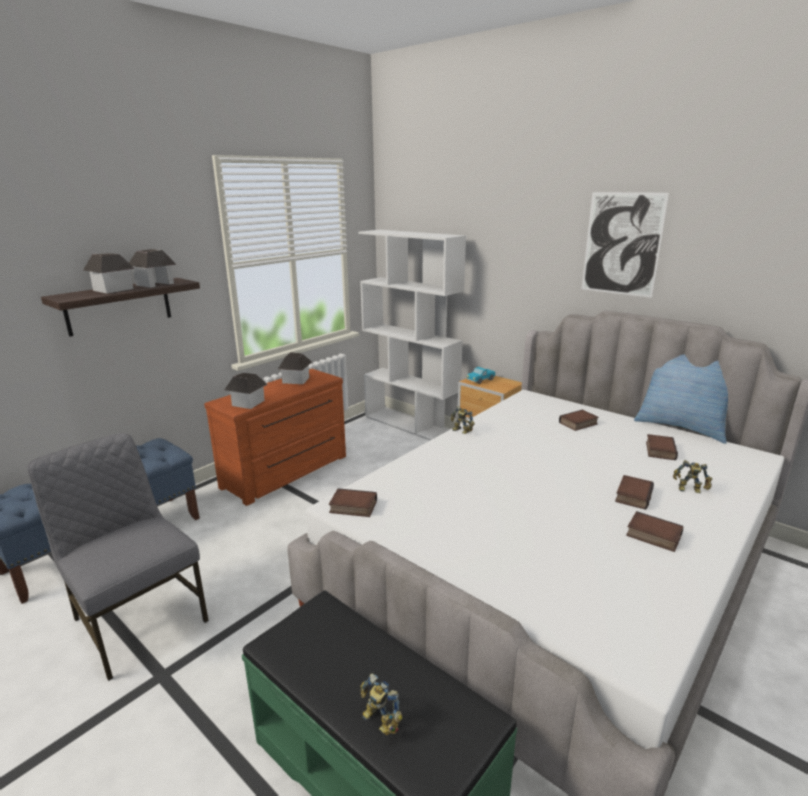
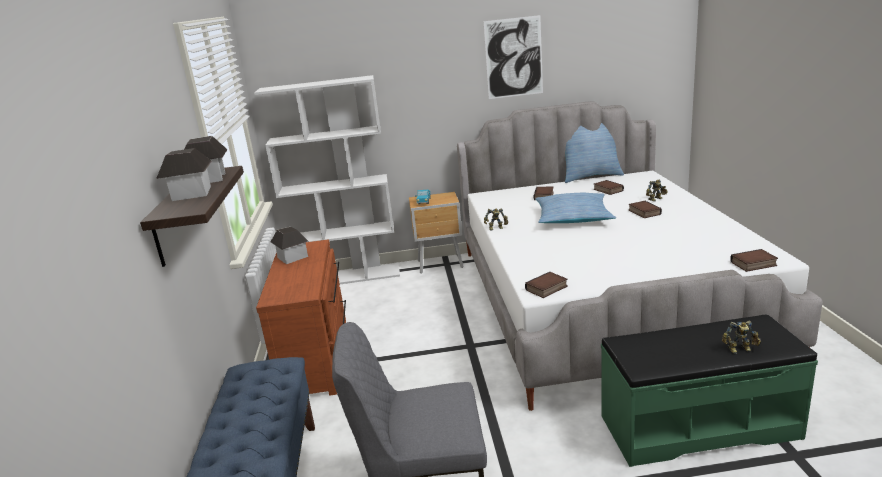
camera: 45 degrees left, 0 degrees up
toy house [225,373,268,409] -> none
book [626,511,683,552] -> book moved to [730,249,778,272]
none -> pillow [535,193,616,223]

